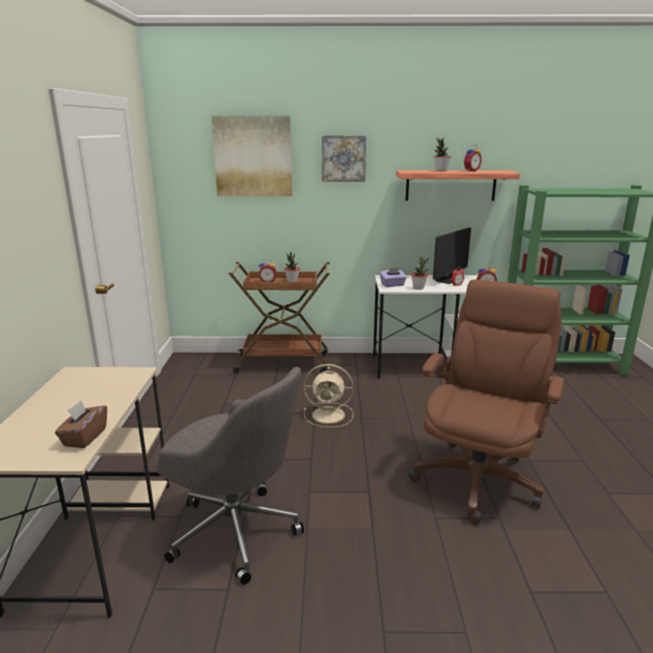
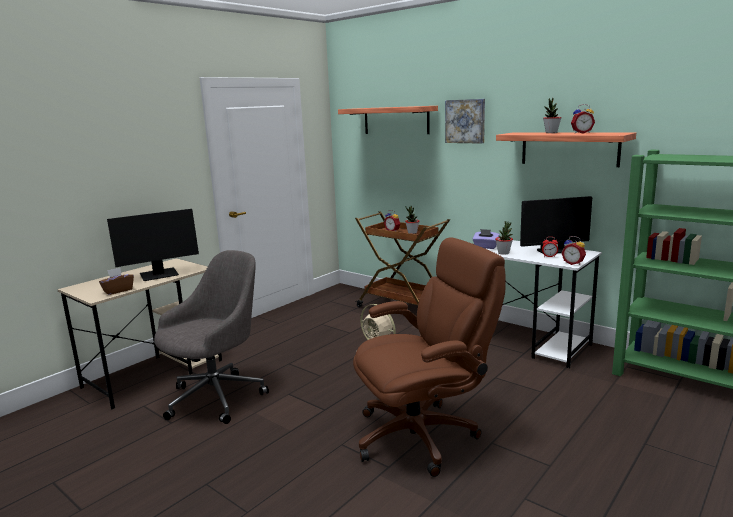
camera: 40 degrees right, 5 degrees down
grey office chair [156,367,304,585] -> grey office chair turned 120 degrees counterclockwise [154,250,269,424]
picture [212,116,292,196] -> shelf [338,106,438,134]
none -> monitor [107,209,199,281]

